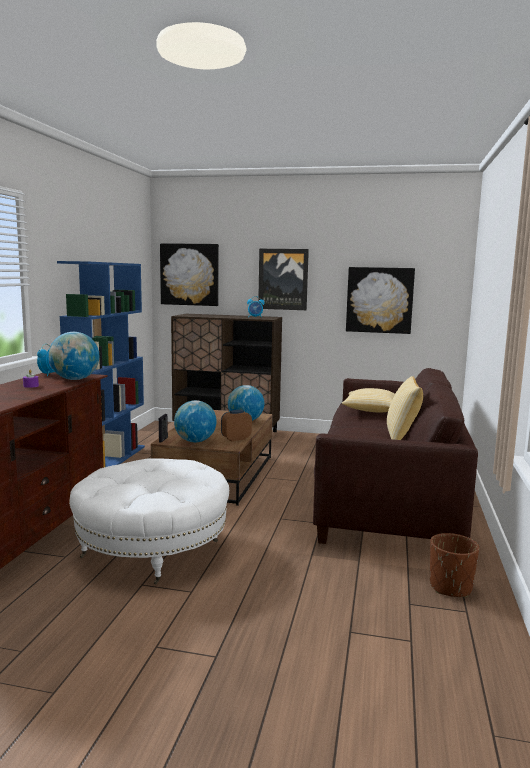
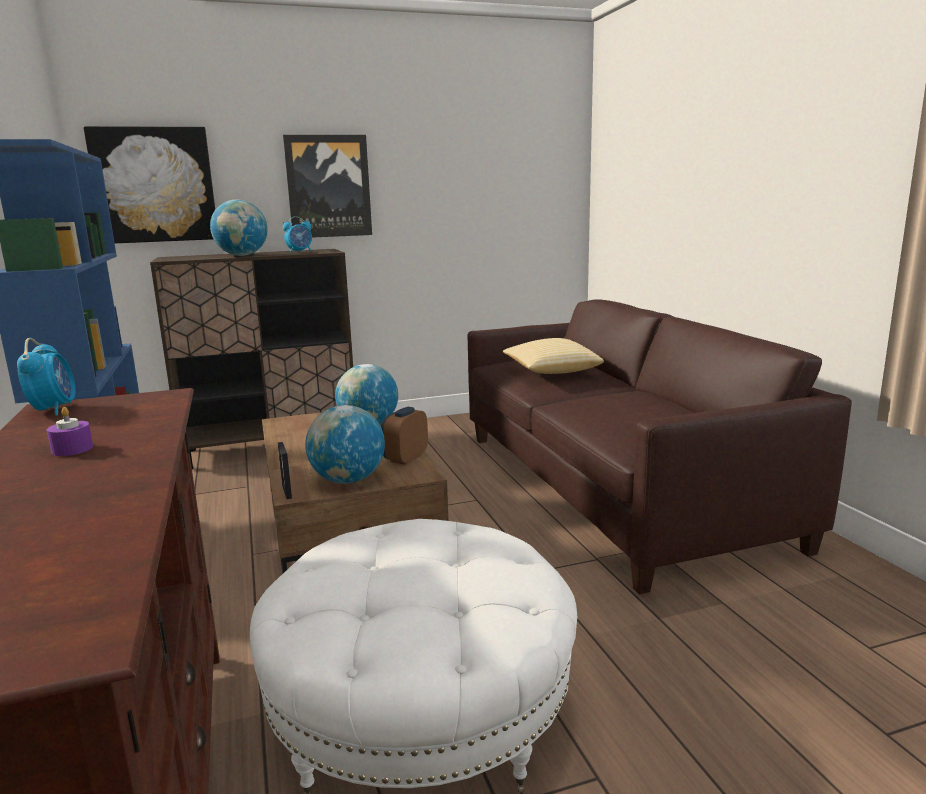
camera: 30 degrees left, 5 degrees up
globe [48,332,99,380] -> globe moved to [210,200,268,256]
picture [346,267,415,334] -> none
pillow [387,376,423,440] -> none
brown planter [430,533,479,597] -> none

